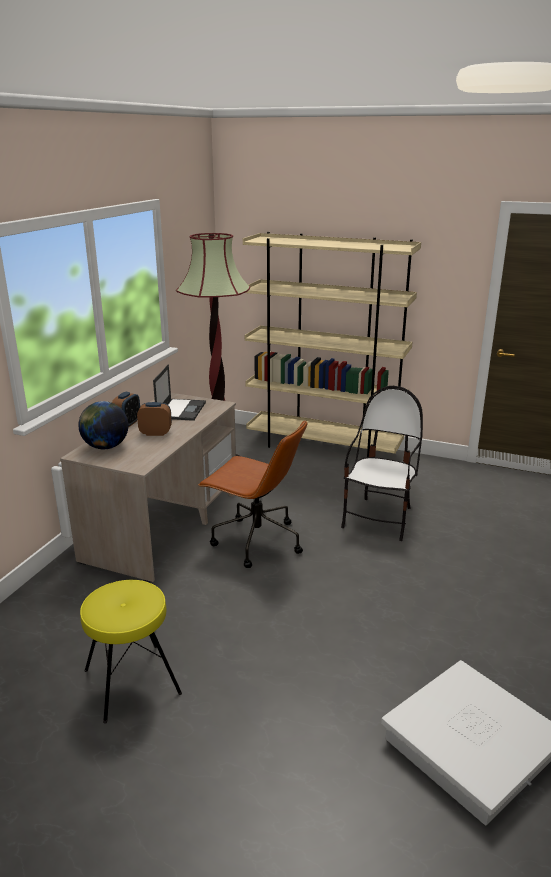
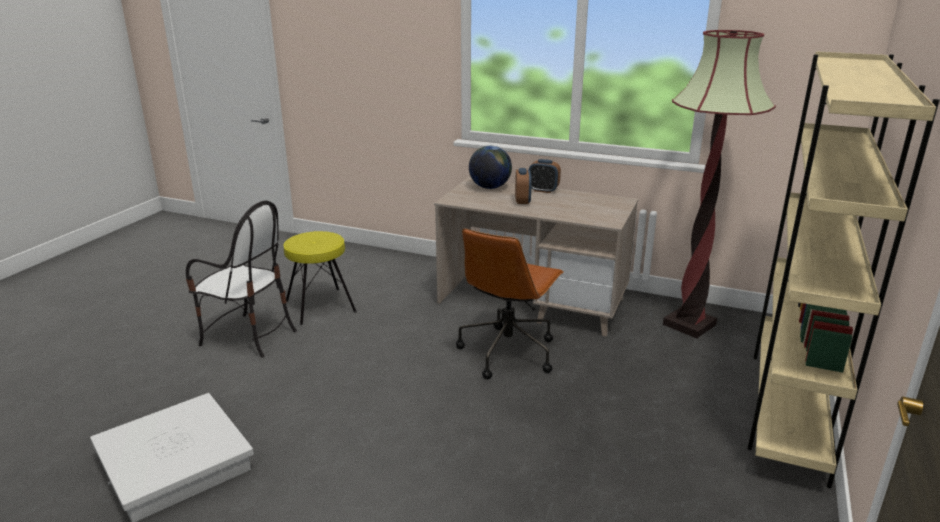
camera: 90 degrees right, 0 degrees up
laptop [153,364,206,421] -> none
chair [341,386,423,541] -> chair moved to [186,201,297,358]

